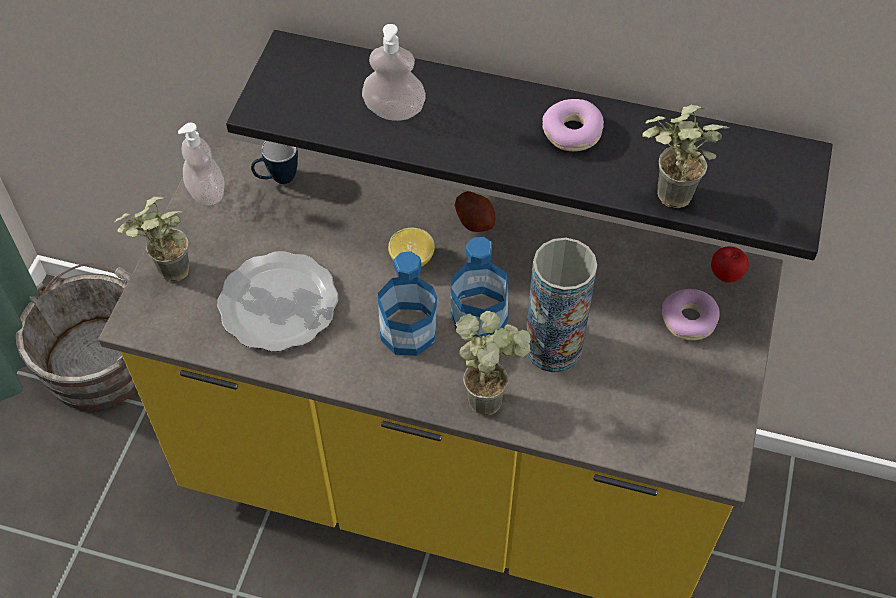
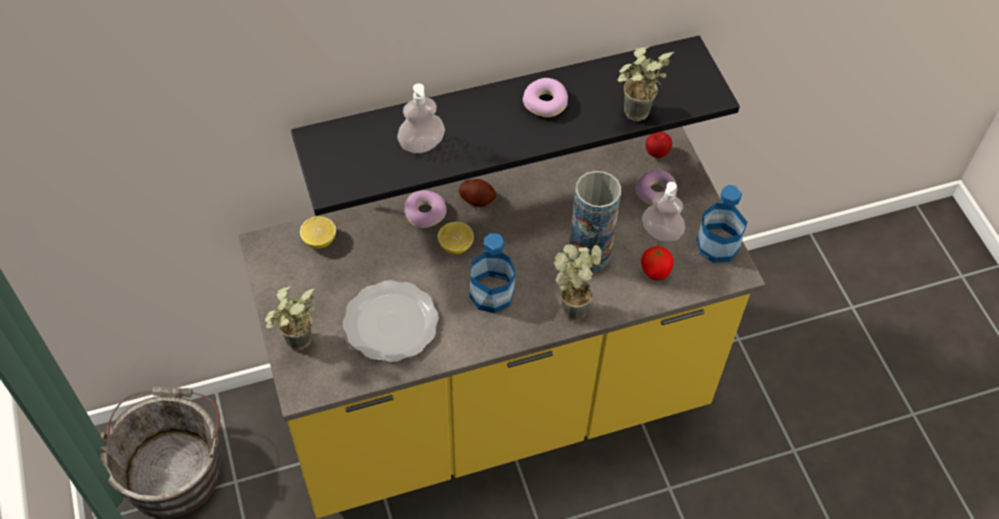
camera: 35 degrees left, 0 degrees up
soap dispenser [178,123,225,206] -> soap dispenser moved to [642,182,685,242]
mug [251,141,298,184] -> lemon [300,216,336,249]
bottle [451,237,508,337] -> bottle moved to [696,185,747,263]
none -> donut [404,190,447,228]
none -> tomato [641,246,674,280]

